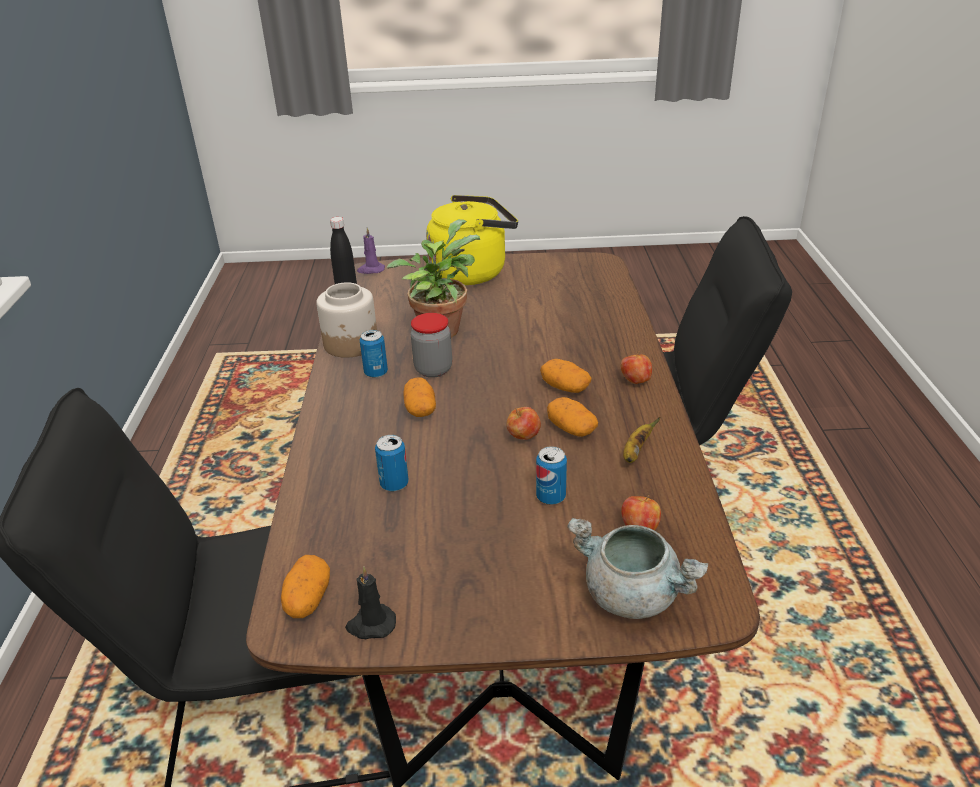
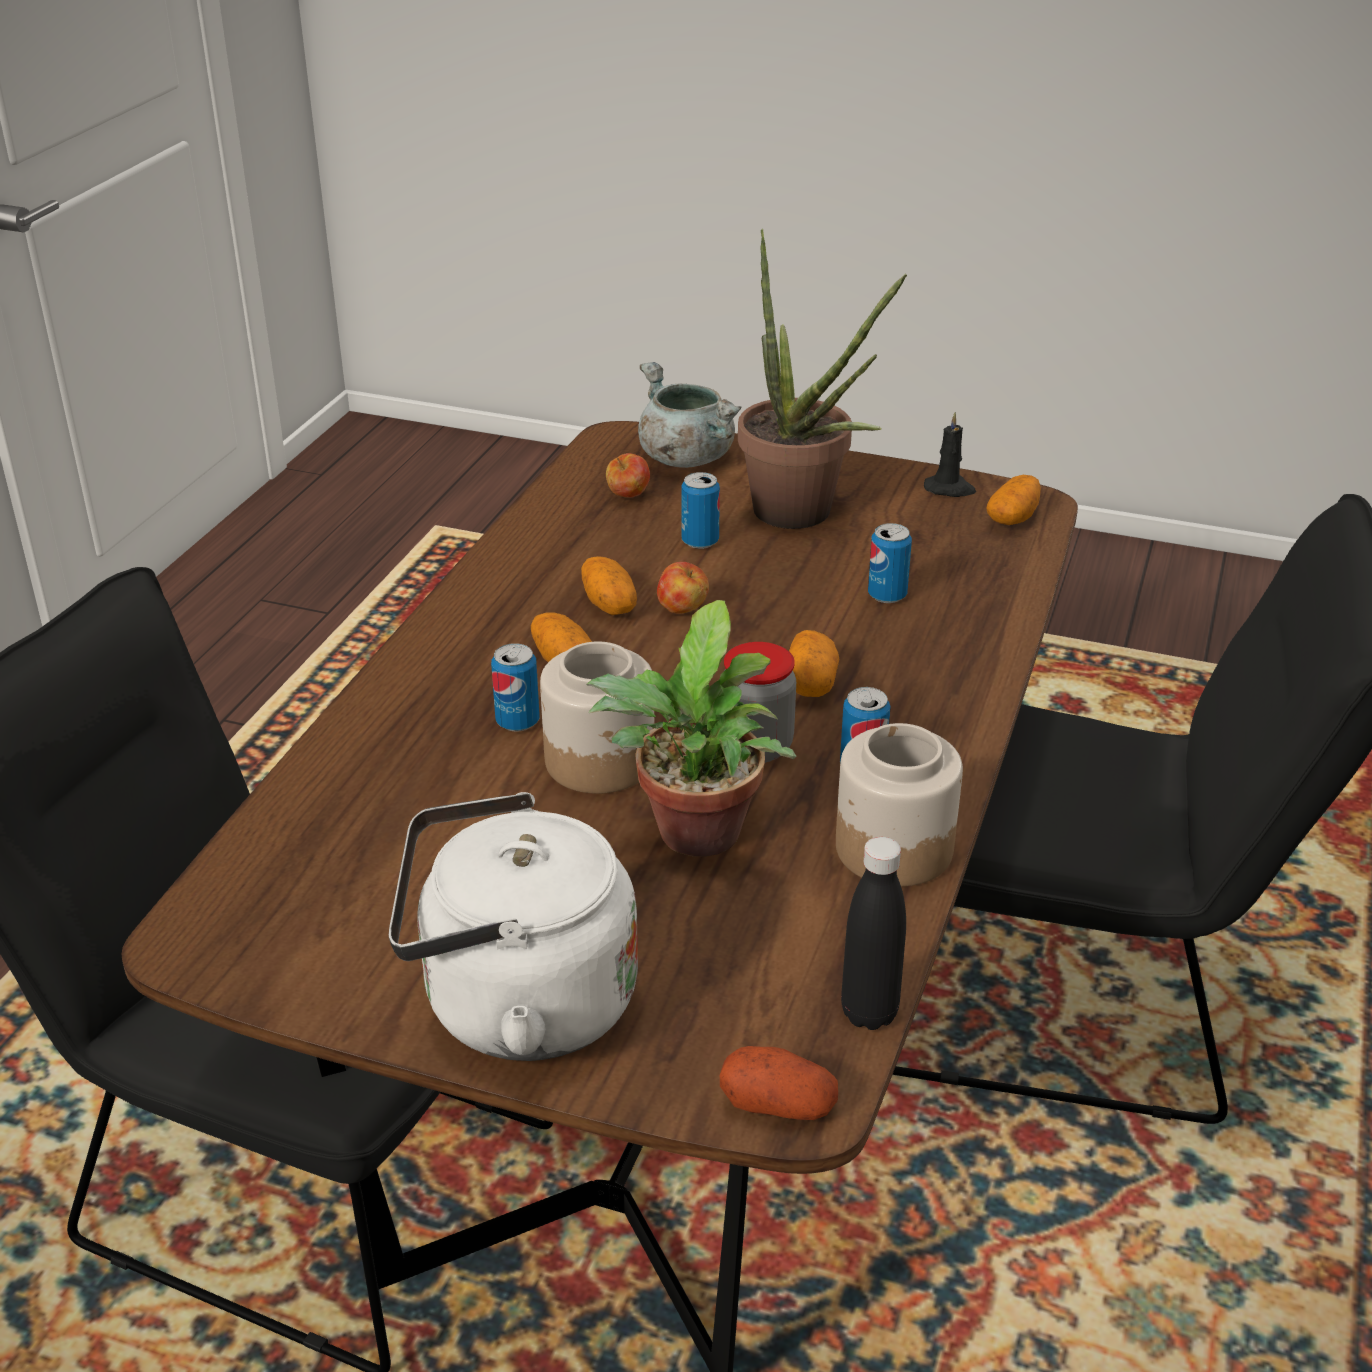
camera: 160 degrees left, 0 degrees up
purple candle [357,228,385,274] -> potato [720,1046,838,1120]
yellow kettle [426,195,518,285] -> white kettle [389,792,638,1061]
apple [621,351,652,384] -> none
banana [623,417,661,463] -> none
none -> can [491,643,539,732]
none -> jar [540,641,654,794]
none -> potted plant [738,229,907,529]

